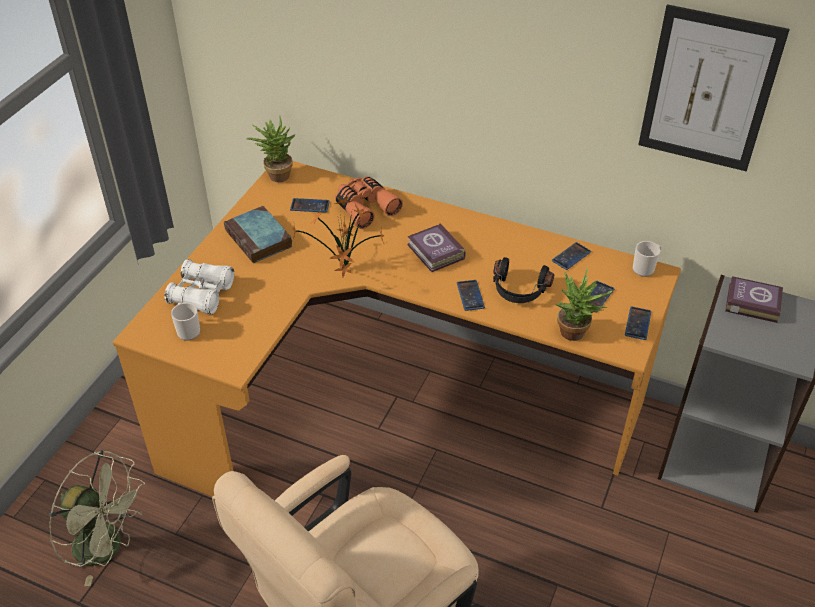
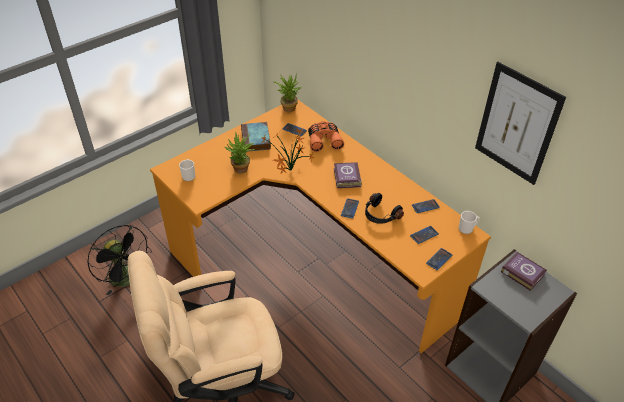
camera: 25 degrees right, 0 degrees up
green fan [49,450,145,586] -> black fan [87,225,152,296]
white binoculars [164,259,234,314] -> none
potted plant [556,267,613,341] -> potted plant moved to [225,132,255,173]

